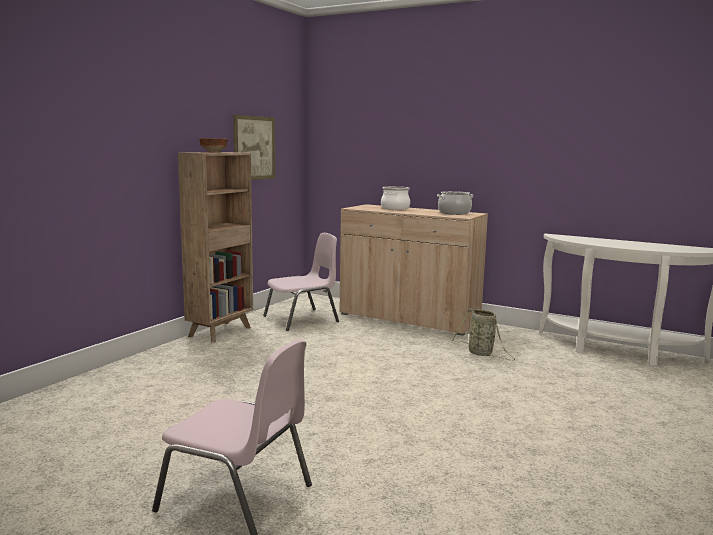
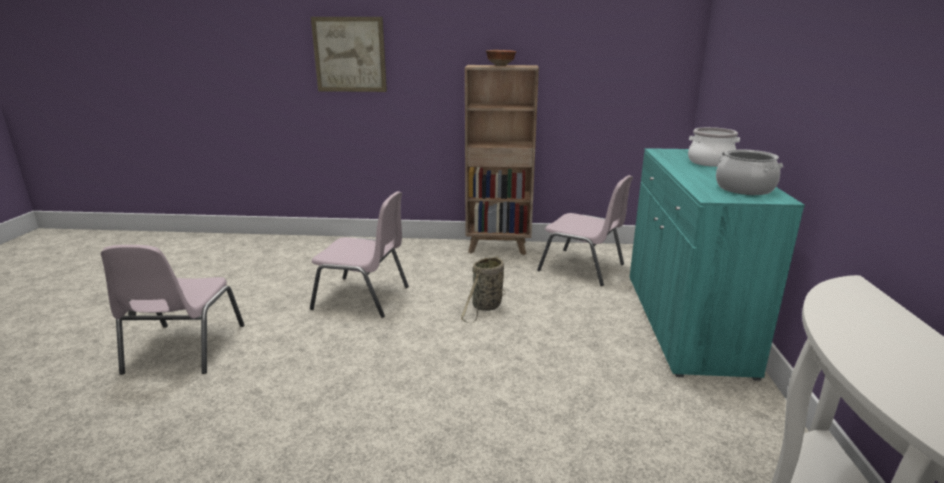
camera: 65 degrees right, 10 degrees up
picture [233,115,275,180] -> picture moved to [311,17,387,92]
beige cabinet [340,204,488,336] -> turquoise cabinet [630,148,805,381]
basket [452,308,515,360] -> basket moved to [461,255,506,323]
none -> pink chair [310,191,409,318]

